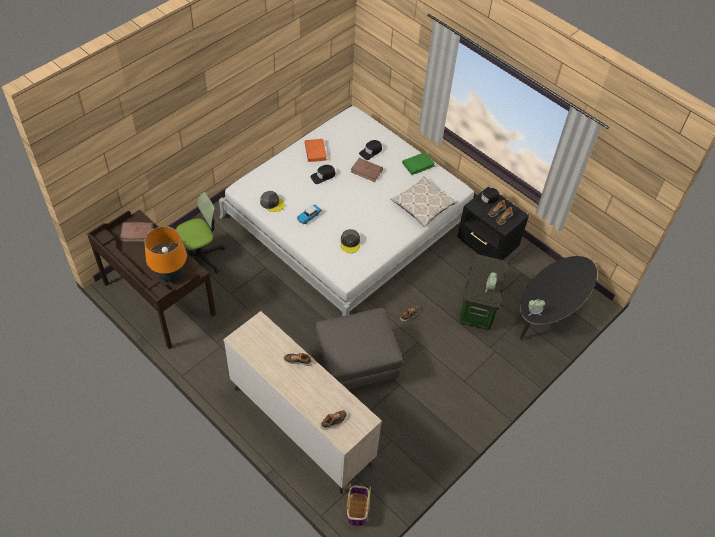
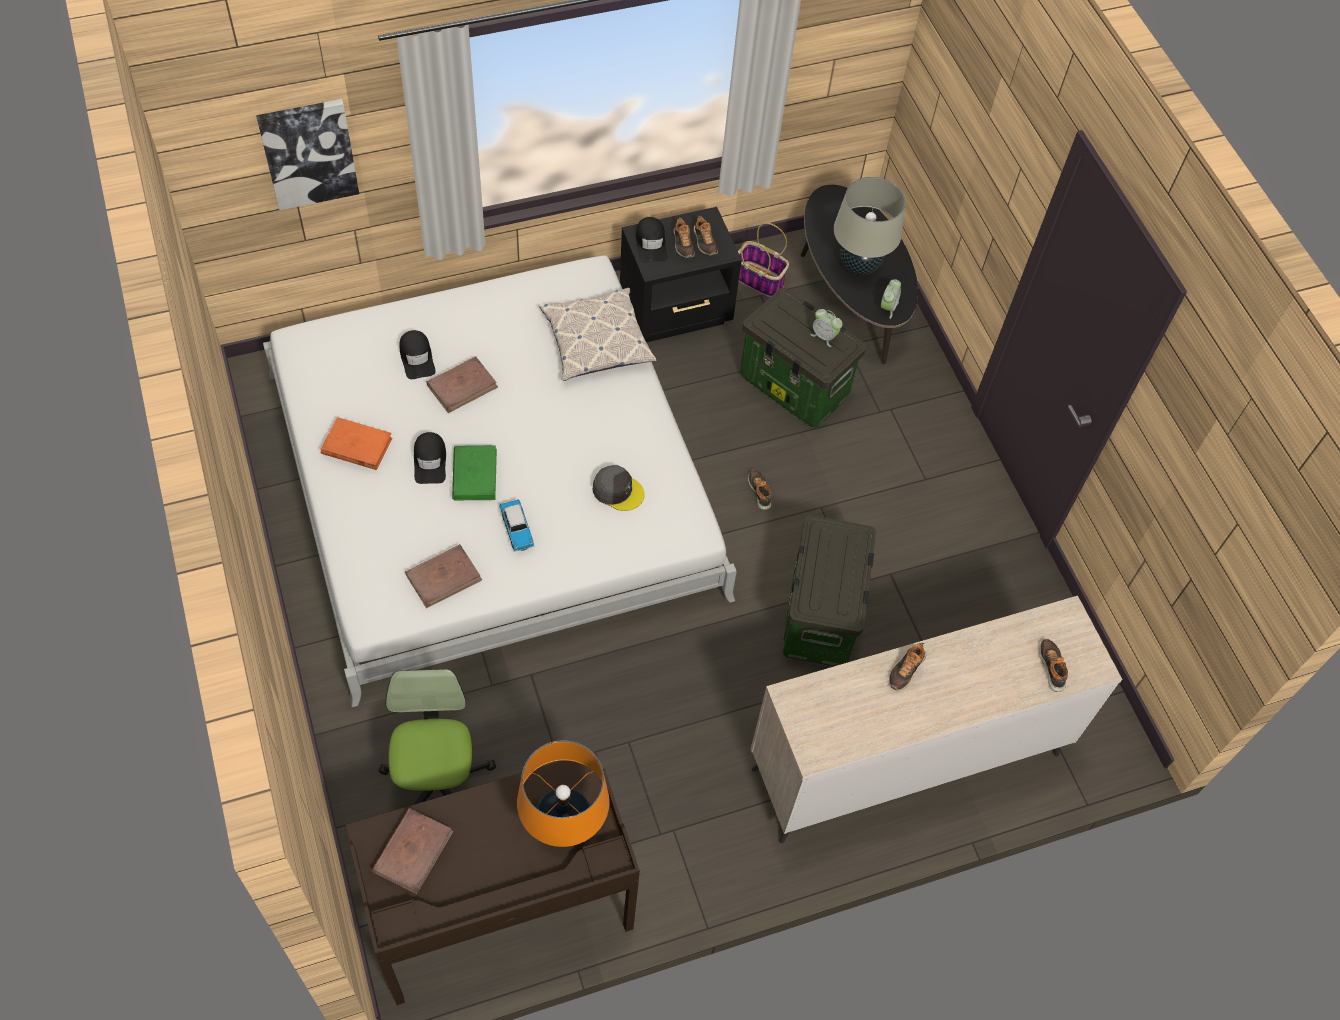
camera: 65 degrees left, 5 degrees up
grey cap [260,191,284,212] -> brown book [405,544,482,608]
grey ottoman [315,308,403,389] -> storage box [783,515,876,666]
basket [347,484,371,526] -> basket moved to [738,222,789,297]
green book [402,152,435,175] -> green book moved to [452,445,497,500]
none -> picture [256,99,359,210]
none -> beige table lamp [834,177,906,275]

